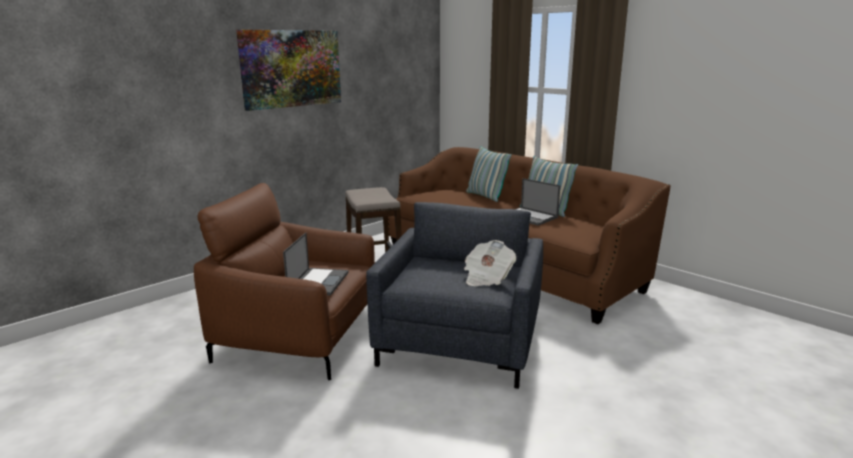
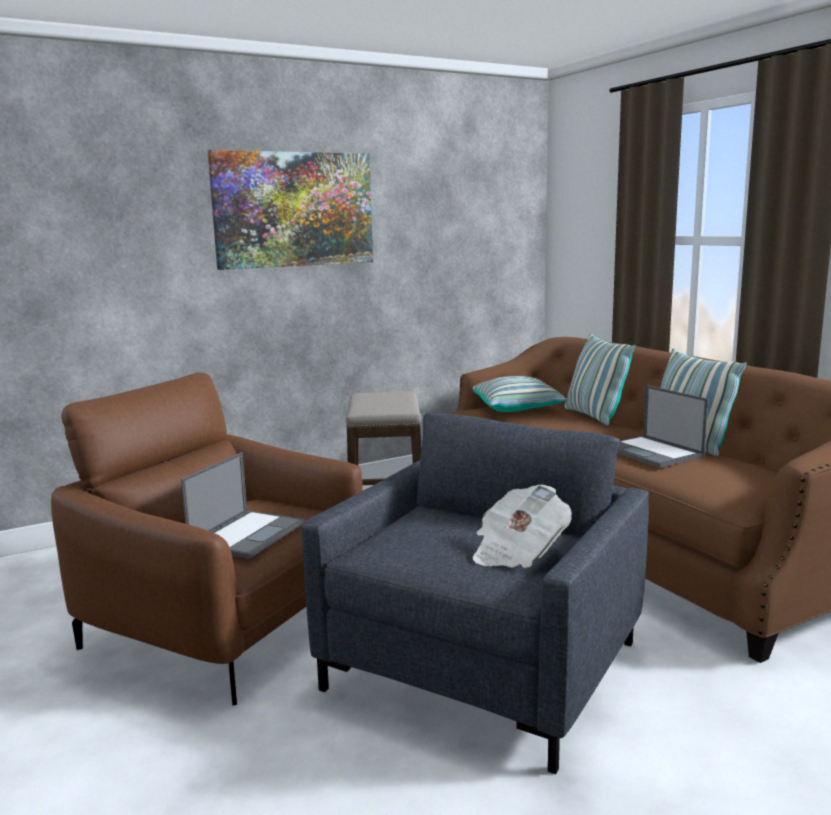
camera: 15 degrees right, 5 degrees down
none -> pillow [473,376,568,412]

